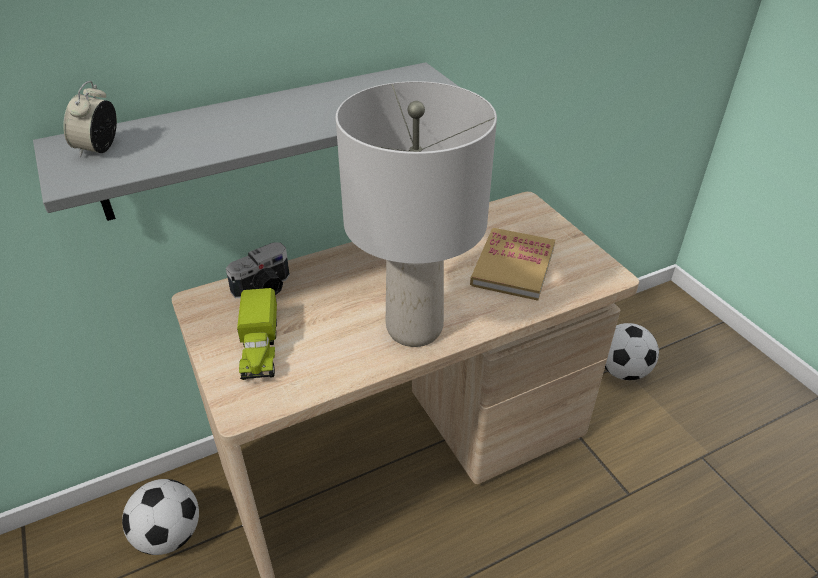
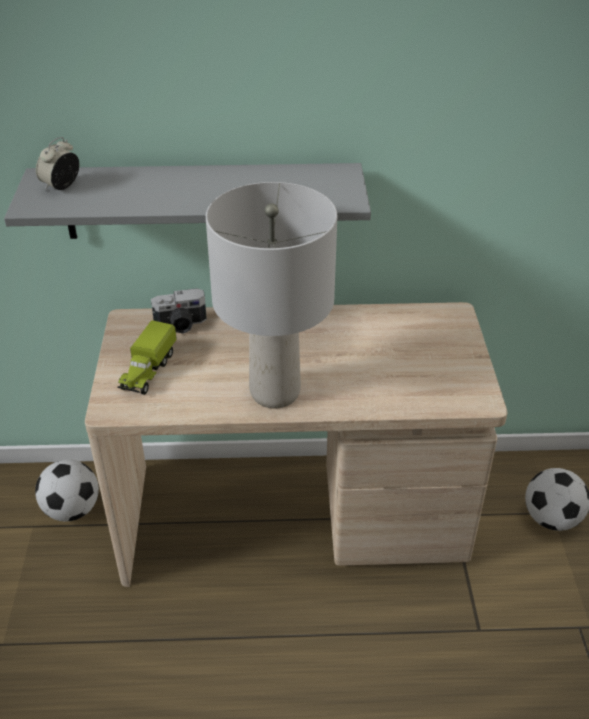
camera: 25 degrees right, 0 degrees up
book [470,228,555,301] -> none

